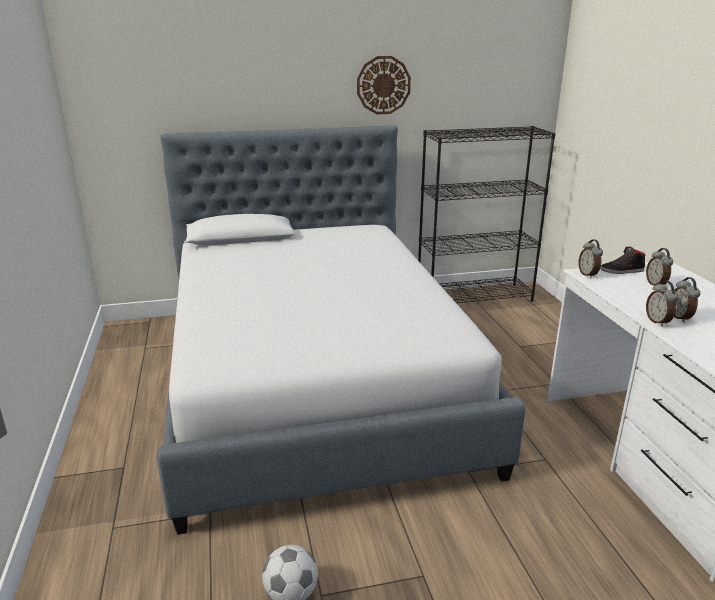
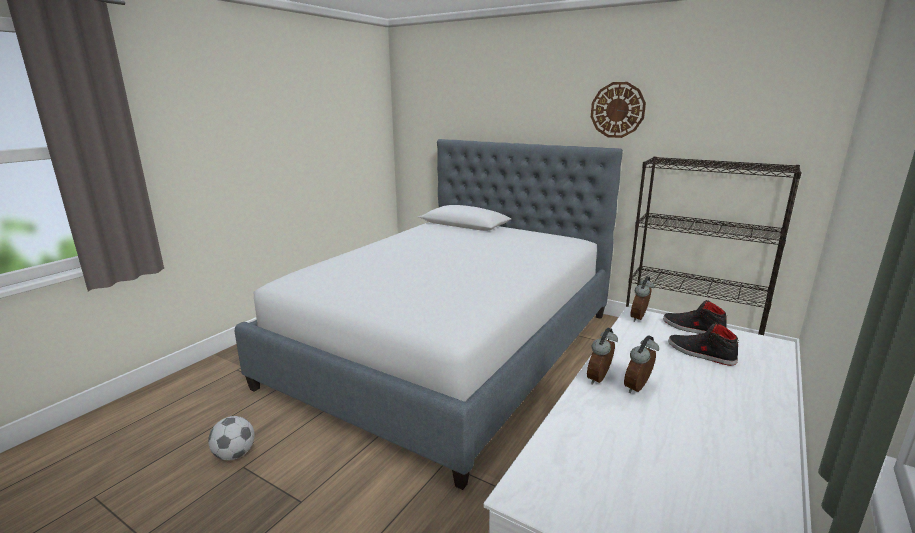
camera: 45 degrees right, 5 degrees down
alarm clock [646,248,673,286] -> black shoe [668,323,739,366]

